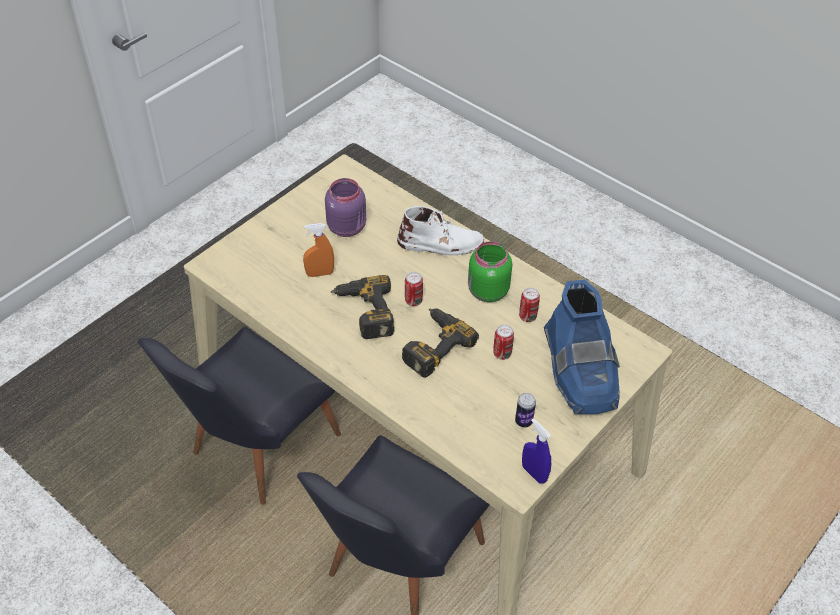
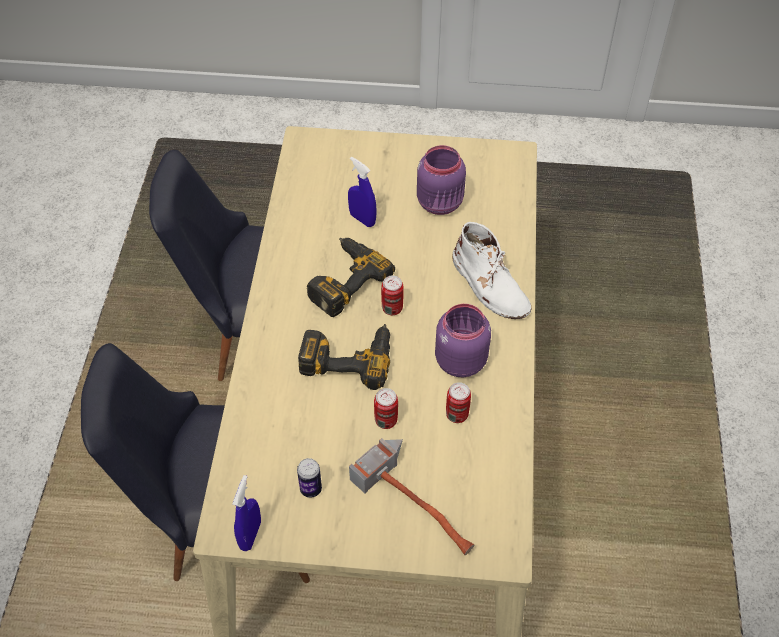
camera: 55 degrees right, 5 degrees up
orange spray bottle [303,223,334,277] -> blue spray bottle [348,157,377,227]
green jar [468,241,512,302] -> purple jar [435,304,491,377]
blue boot [544,279,620,414] -> hammer [349,438,475,555]

